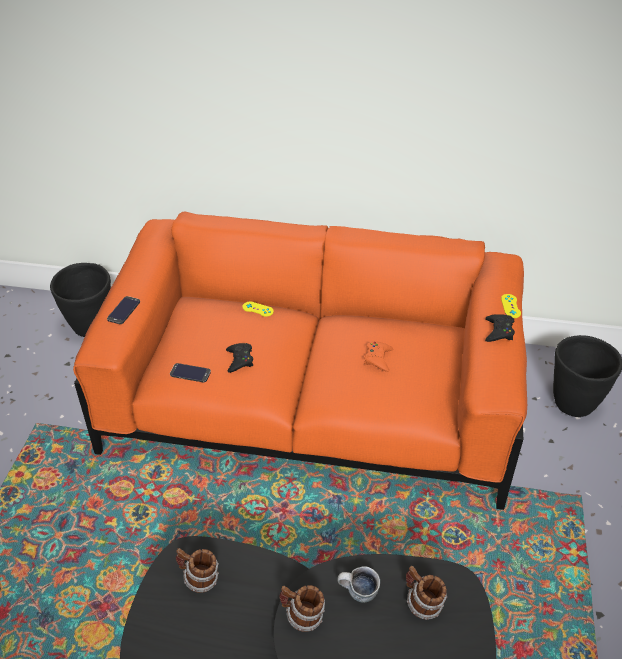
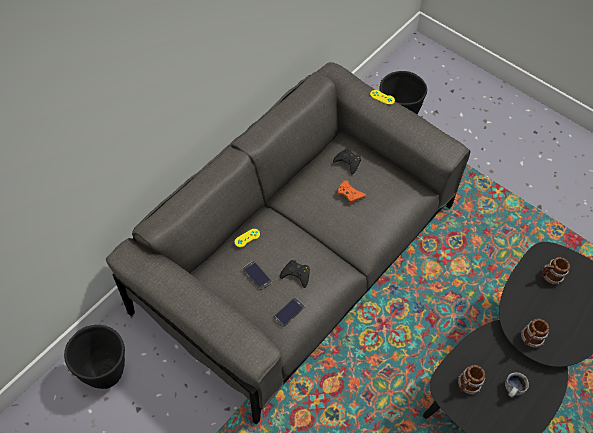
camera: 60 degrees left, 15 degrees up
orange sofa [73,211,527,510] -> grey sofa [106,62,470,425]
phone [107,296,140,324] -> phone moved to [243,261,272,290]
mug [337,566,380,603] -> mug moved to [505,372,529,398]
black game controller [485,314,515,342] -> black game controller moved to [333,149,361,175]

